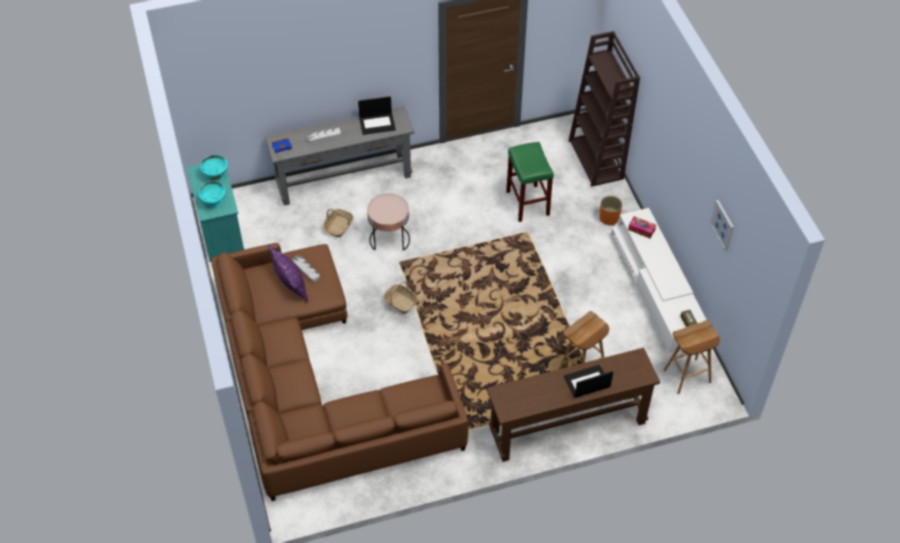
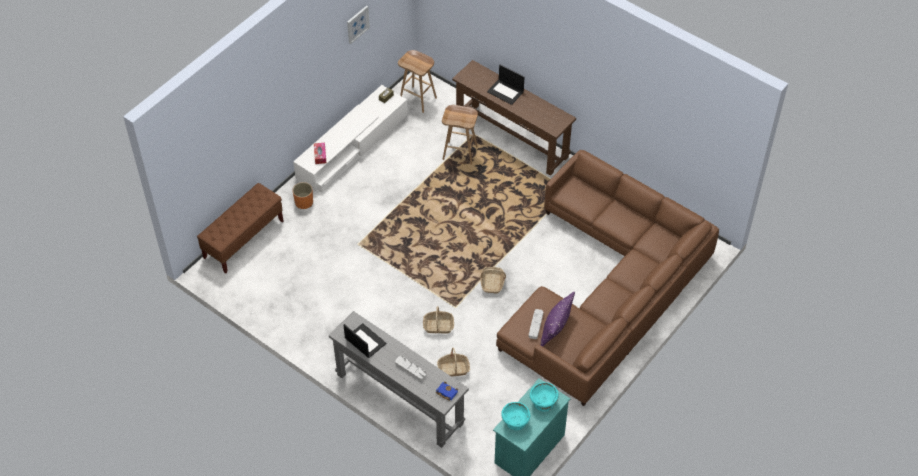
camera: 125 degrees left, 0 degrees up
pink side table [367,193,410,250] -> basket [423,306,454,334]
green stool [506,142,554,222] -> none
brown bookcase [569,31,640,187] -> brown bench [197,183,283,274]

